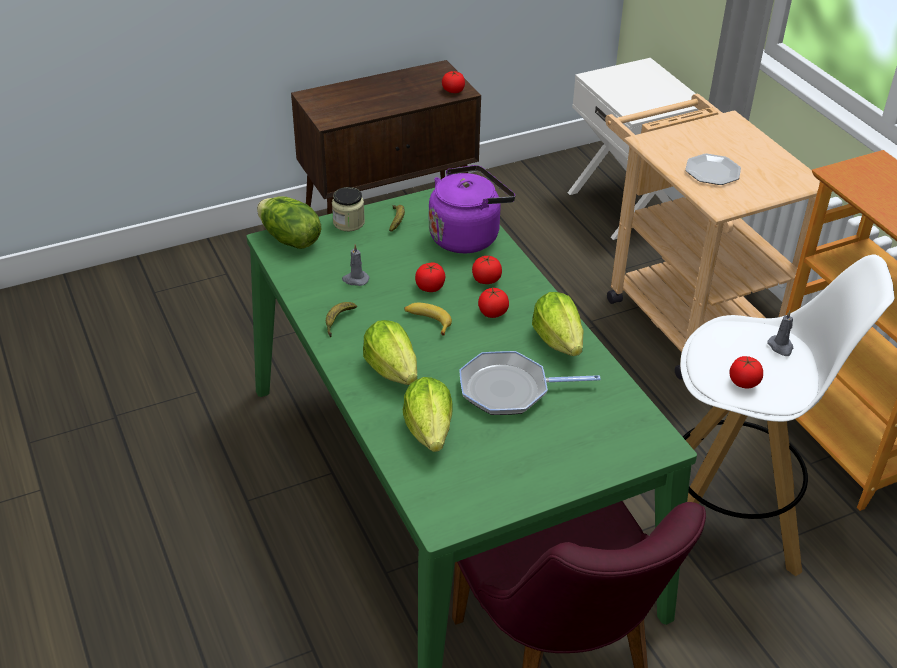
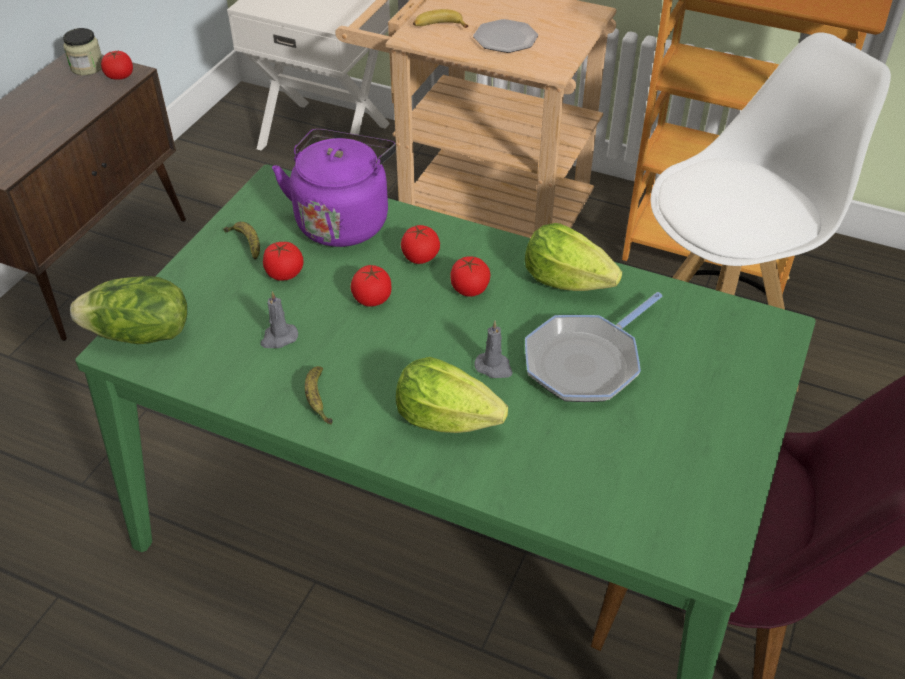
camera: 40 degrees left, 5 degrees up
jar [332,187,365,231] -> jar moved to [63,28,102,75]
lettuce [403,377,453,452] -> none
banana [404,303,452,336] -> banana moved to [413,9,468,28]
tomato [730,356,763,388] -> tomato moved to [263,242,304,281]
grey candle [767,310,793,356] -> grey candle moved to [475,321,513,378]

